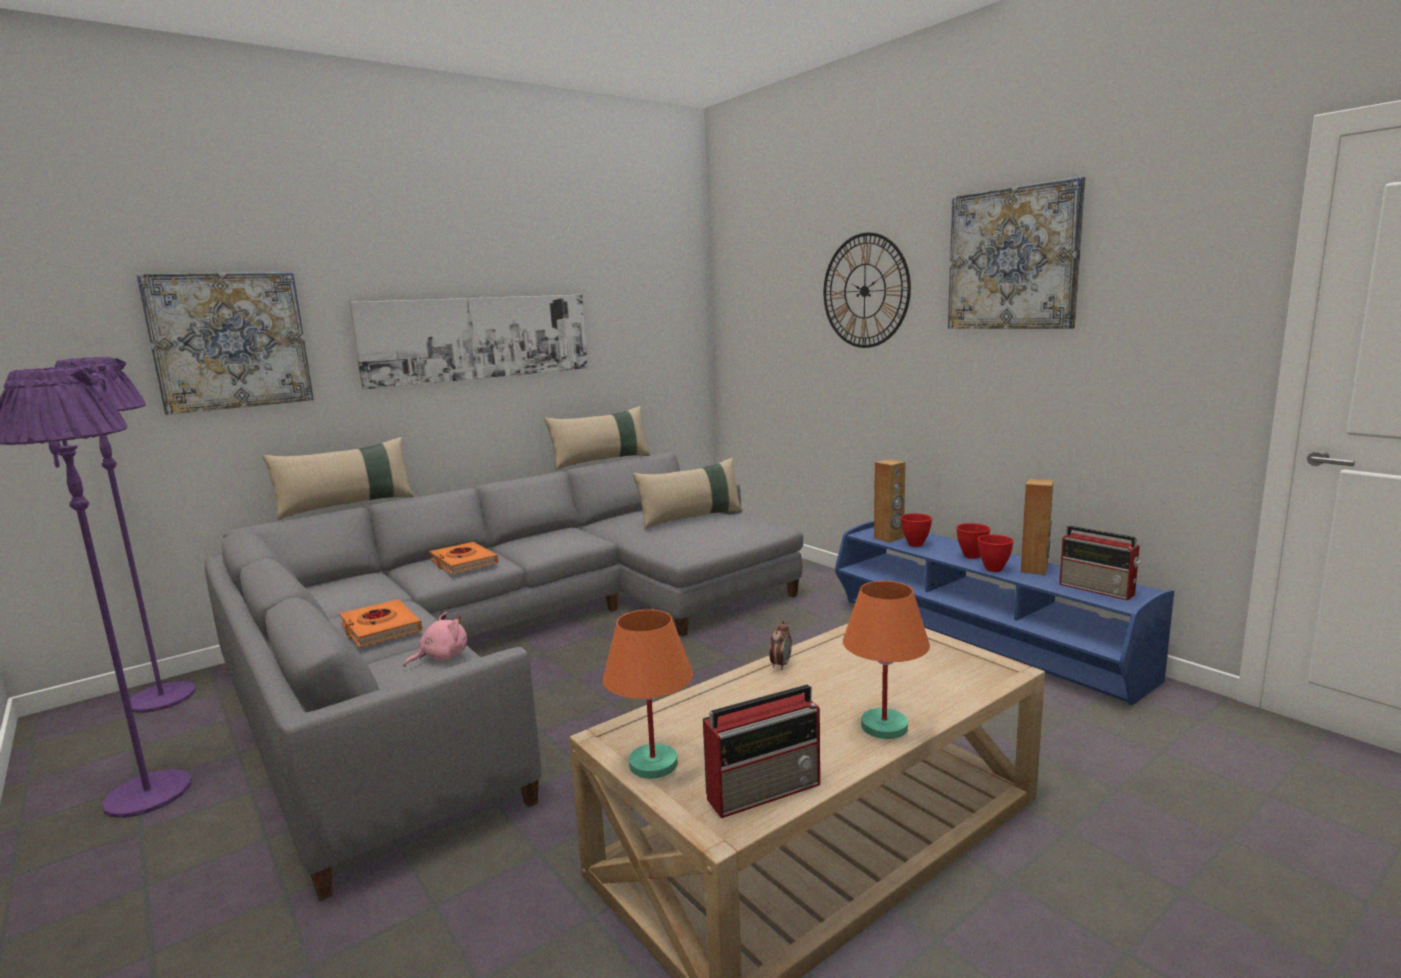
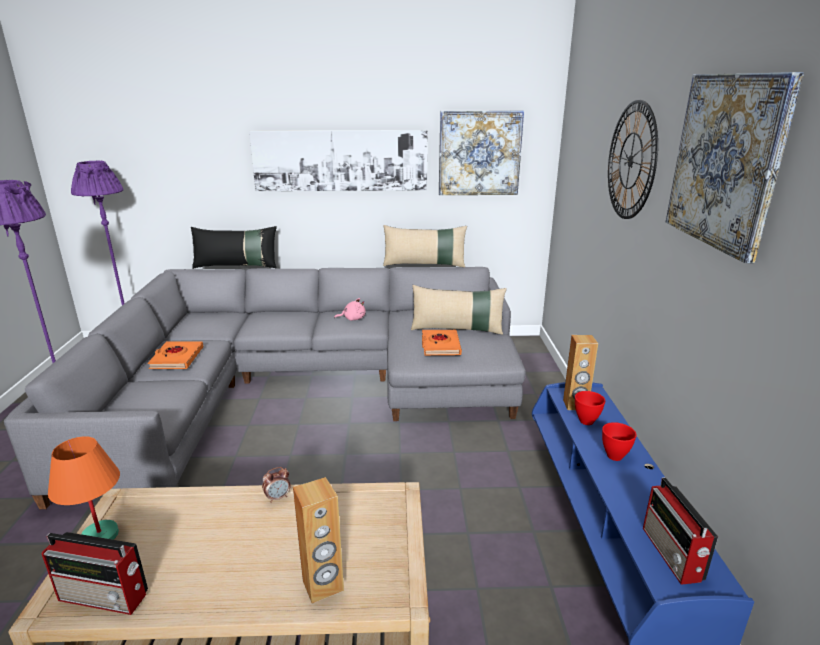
camera: 35 degrees right, 10 degrees up
picture [136,272,314,415] -> picture moved to [439,111,524,195]
beige pillow [262,437,414,520] -> black pillow [191,226,277,269]
pink plush toy [404,612,467,667] -> pink plush toy moved to [334,298,366,321]
orange book [429,542,498,574] -> orange book moved to [422,330,462,355]
orange table lamp [843,581,930,739] -> none
red bowl [978,534,1014,572] -> none
brown speaker [1021,479,1053,575] -> brown speaker moved to [293,477,344,603]

